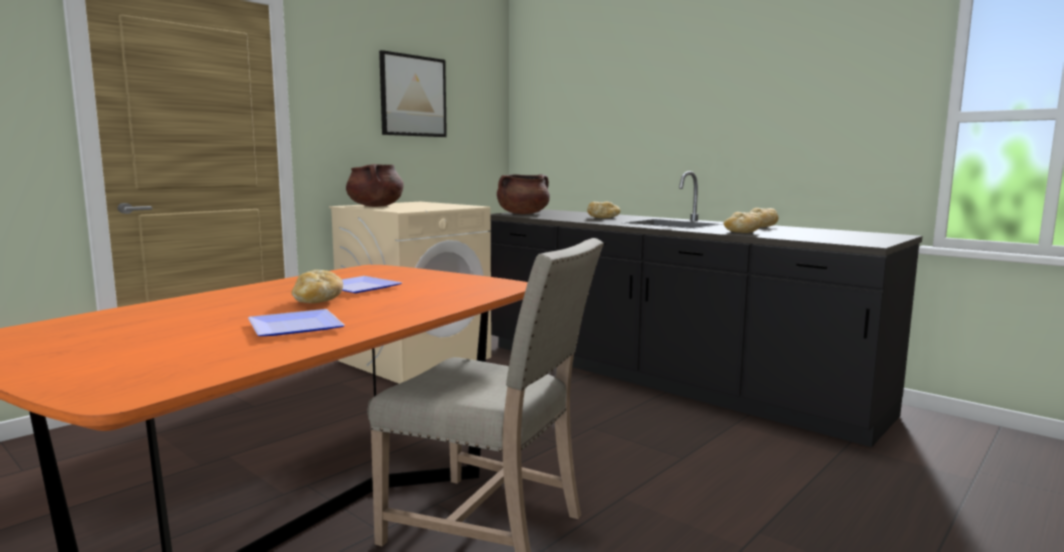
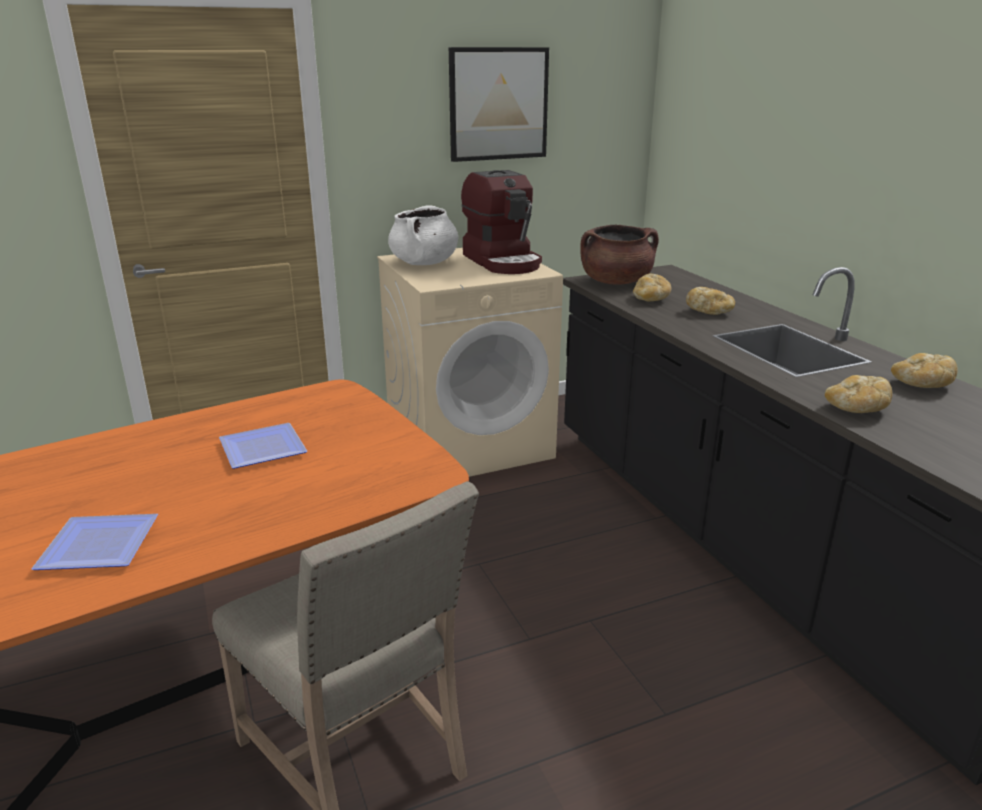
camera: 25 degrees right, 15 degrees up
bread [291,270,343,303] -> bread moved to [633,273,671,301]
brown cooking pot [346,164,404,207] -> white cooking pot [388,205,458,265]
none -> coffee machine [461,170,542,274]

